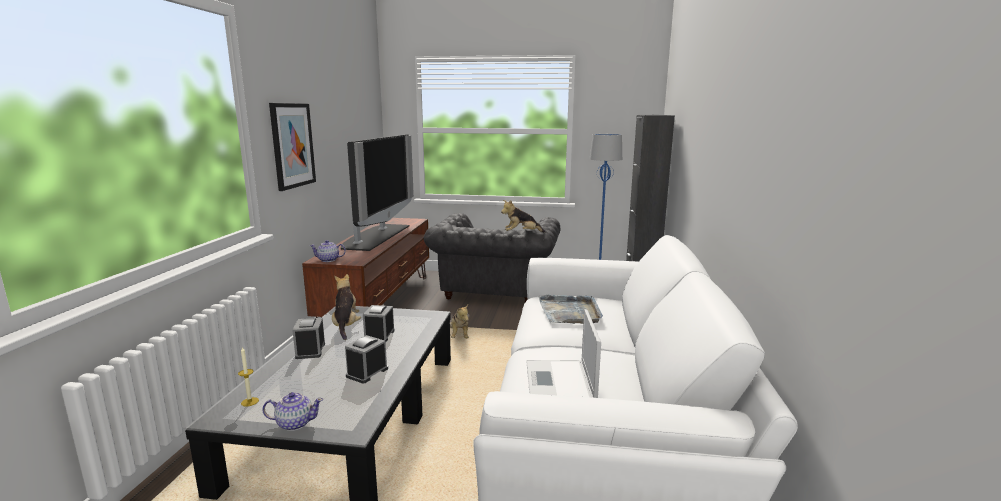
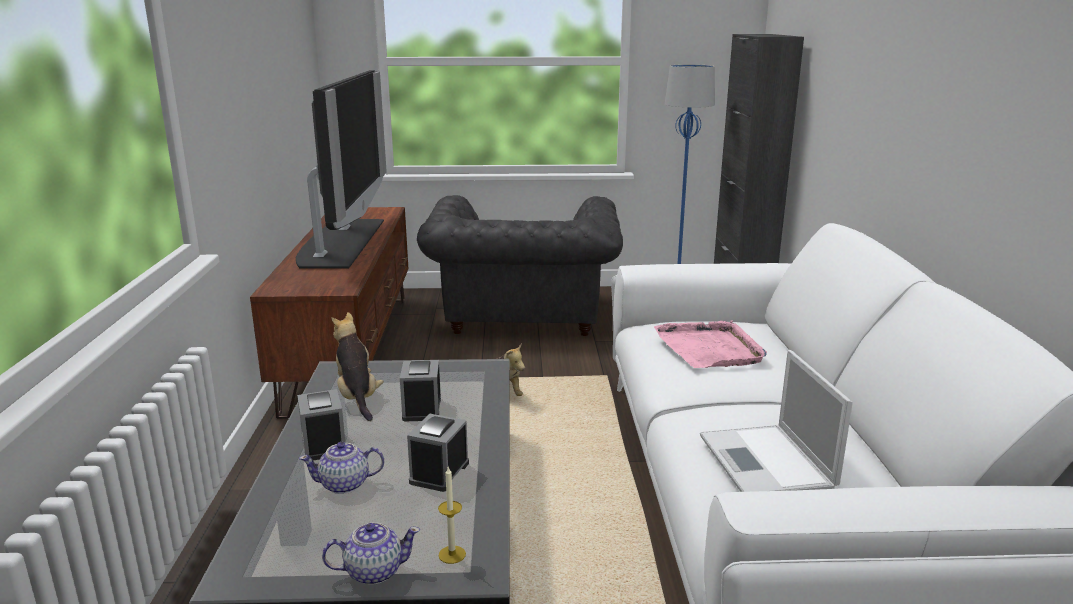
camera: 10 degrees left, 5 degrees up
candle [238,347,259,407] -> candle moved to [438,467,466,564]
picture [269,103,316,191] -> none
teapot [309,240,346,262] -> teapot moved to [299,442,384,494]
plush toy [501,200,545,233] -> none
grey tray [538,294,603,324] -> pink tray [654,320,767,368]

